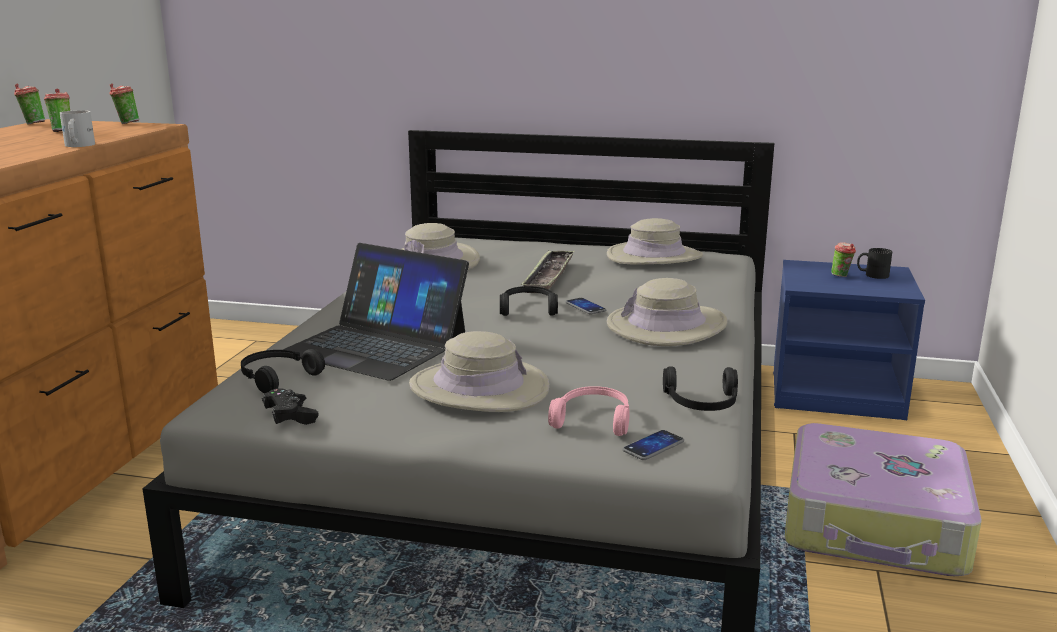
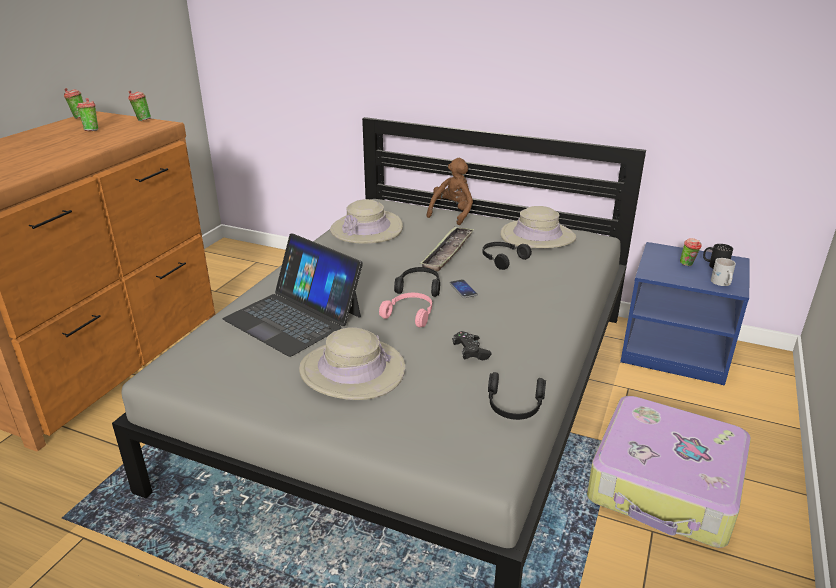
camera: 10 degrees right, 10 degrees up
white mug [60,110,95,147] -> white mug moved to [711,258,736,286]
black headphones [241,349,325,393] -> black headphones moved to [483,242,532,270]
black game controller [262,388,319,425] -> black game controller moved to [452,331,491,360]
pink headphones [548,386,630,436] -> pink headphones moved to [379,293,432,327]
beige hat [607,278,728,346] -> none
phone [622,430,684,460] -> none
none -> brown plush toy [426,158,473,225]

